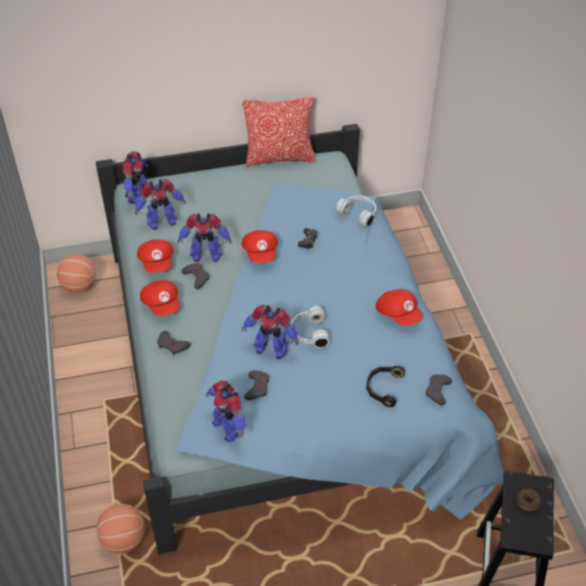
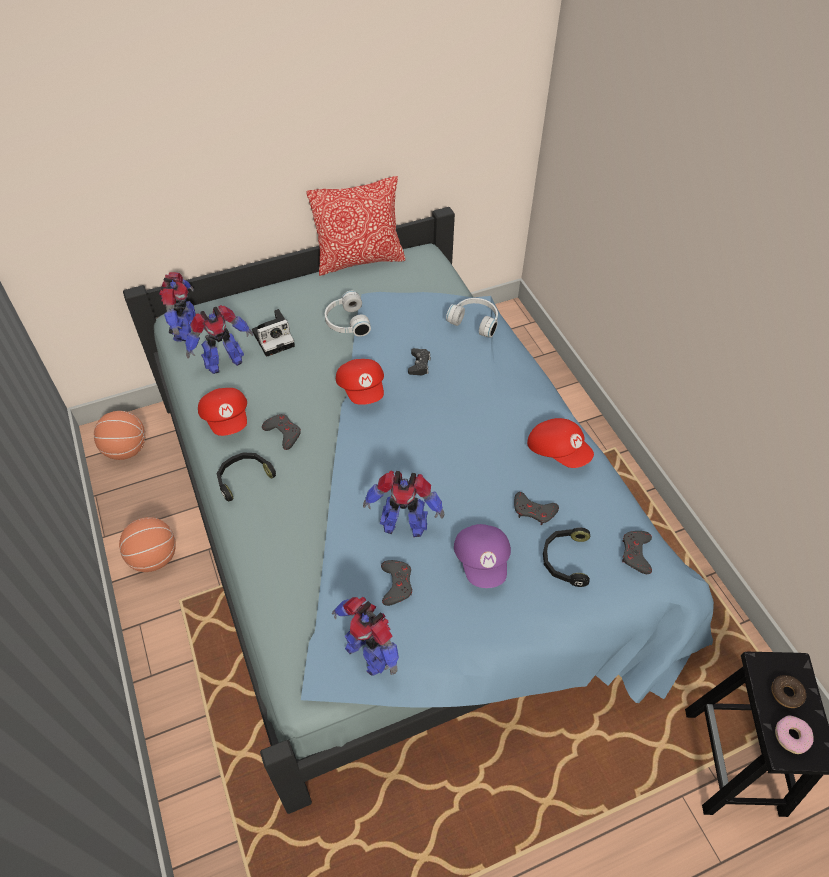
camera: 10 degrees left, 5 degrees up
basketball [96,504,145,554] -> basketball moved to [119,517,176,572]
red cap [140,280,180,316] -> black headphones [217,452,276,502]
grey game controller [157,331,191,355] -> grey game controller moved to [514,492,559,525]
toy robot [178,213,232,262] -> none
white headphones [291,306,329,348] -> white headphones moved to [325,291,371,337]
none -> camera [252,309,295,357]
none -> purple cap [454,524,511,588]
none -> donut [775,716,814,754]

